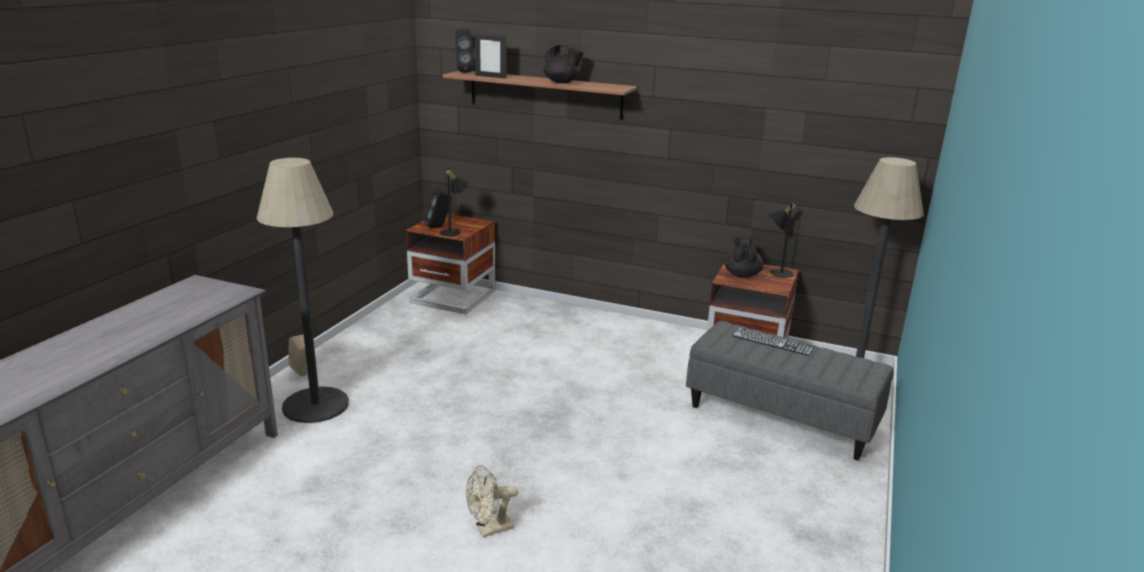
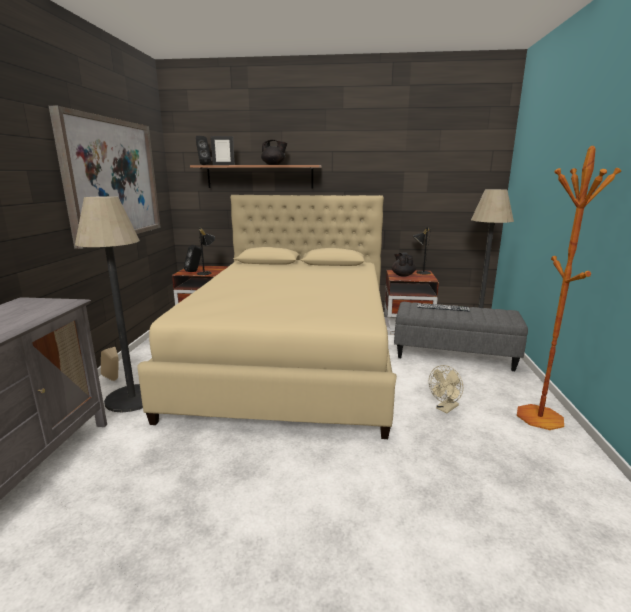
camera: 15 degrees left, 5 degrees down
beige fan [466,465,518,537] -> beige fan moved to [429,365,463,413]
none -> picture [49,106,161,249]
none -> beige bed [137,195,397,439]
none -> orange clothes rack [517,146,621,430]

